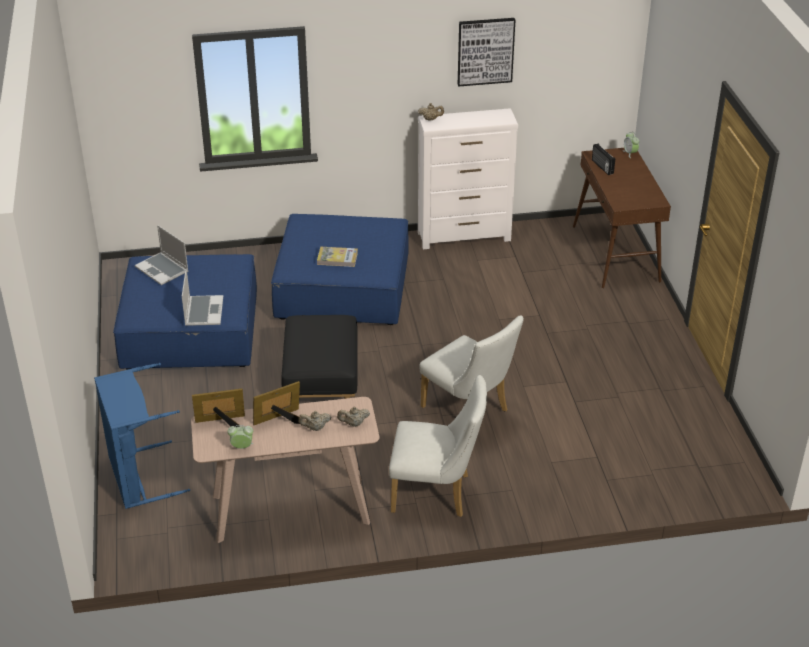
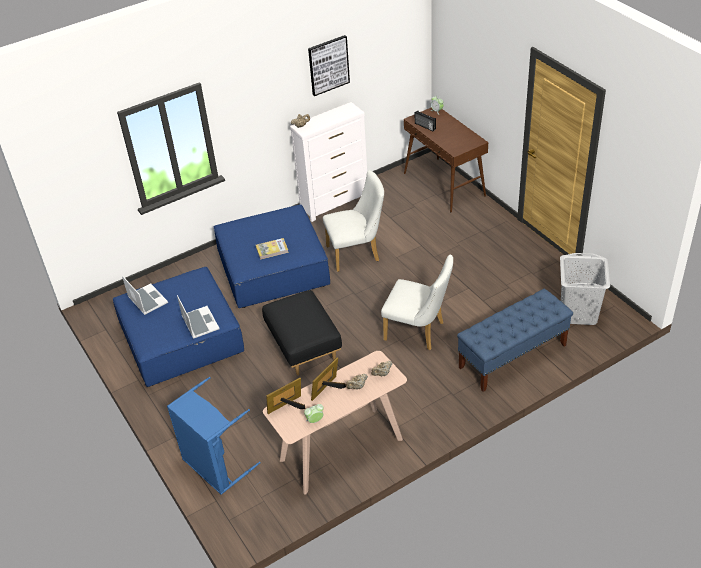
camera: 20 degrees left, 5 degrees up
laptop [135,225,188,285] -> laptop turned 150 degrees counterclockwise [122,276,168,315]
white chair [389,375,487,517] -> white chair moved to [323,170,384,272]
none -> blue bench [457,289,573,392]
none -> grey laundry basket [560,253,610,325]

